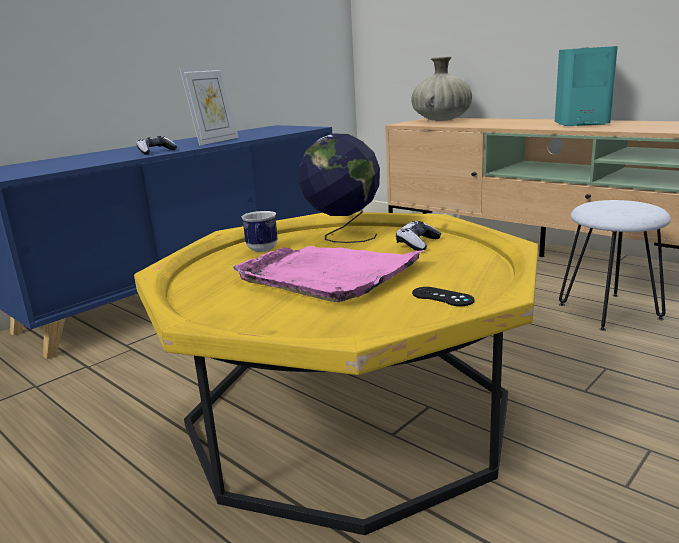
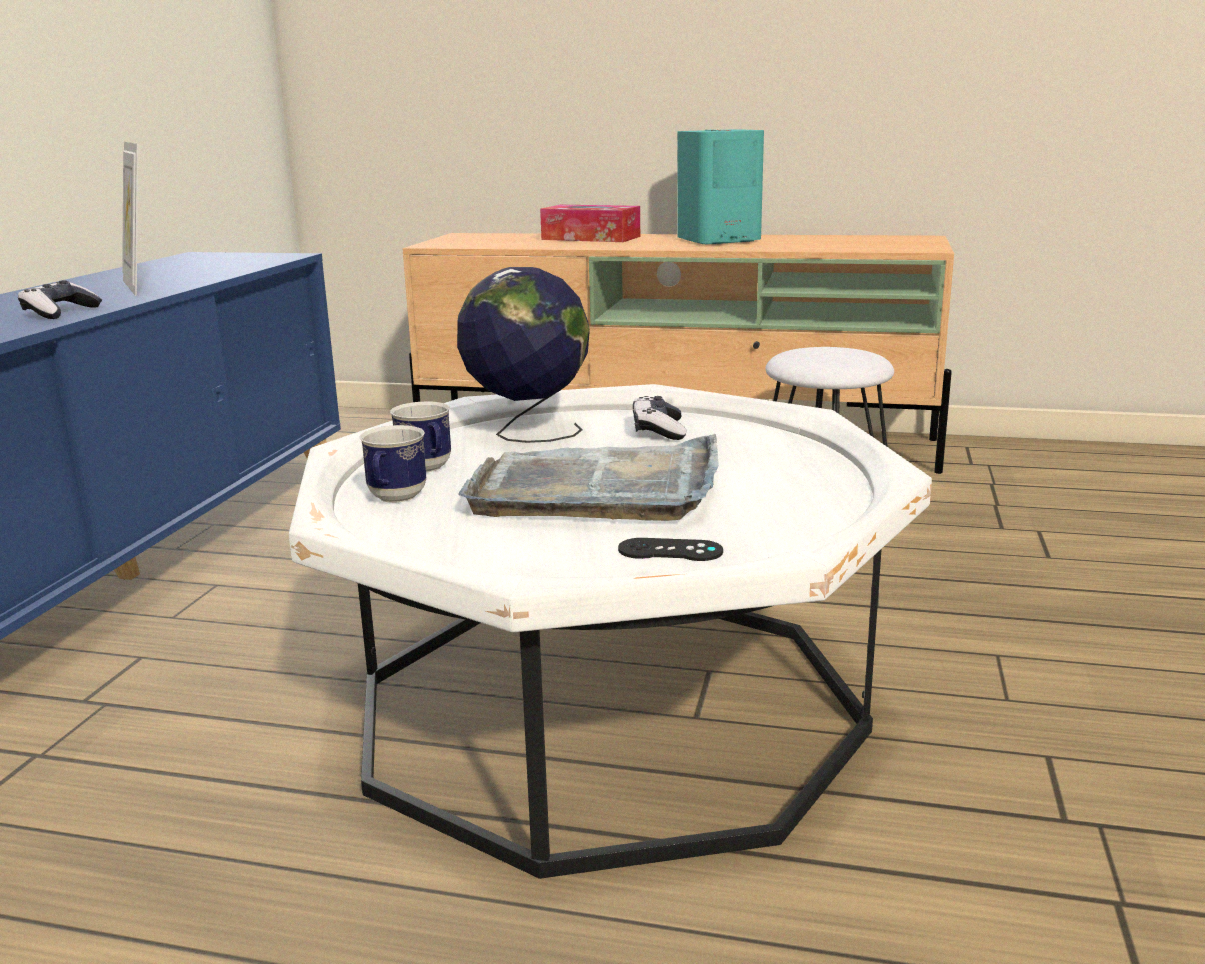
camera: 30 degrees left, 0 degrees up
yellow coffee table [134,212,538,535] -> white coffee table [289,384,932,879]
picture frame [180,66,239,146] -> picture frame turned 150 degrees clockwise [122,142,138,296]
pink tray [233,246,426,302] -> grey tray [458,434,719,521]
beige vase [411,56,472,121] -> none
black game controller [412,287,475,306] -> black game controller moved to [618,538,723,561]
none -> mug [359,425,426,503]
none -> tissue box [540,205,640,242]

